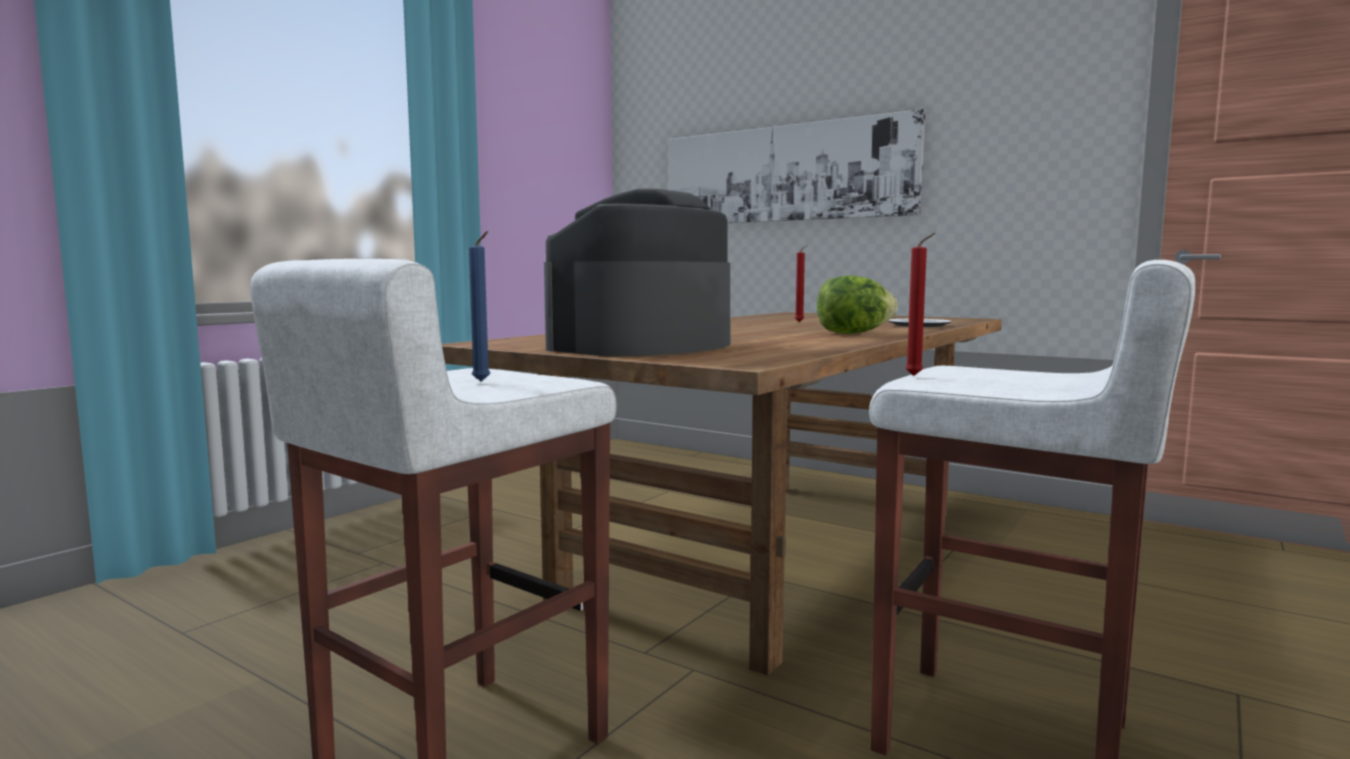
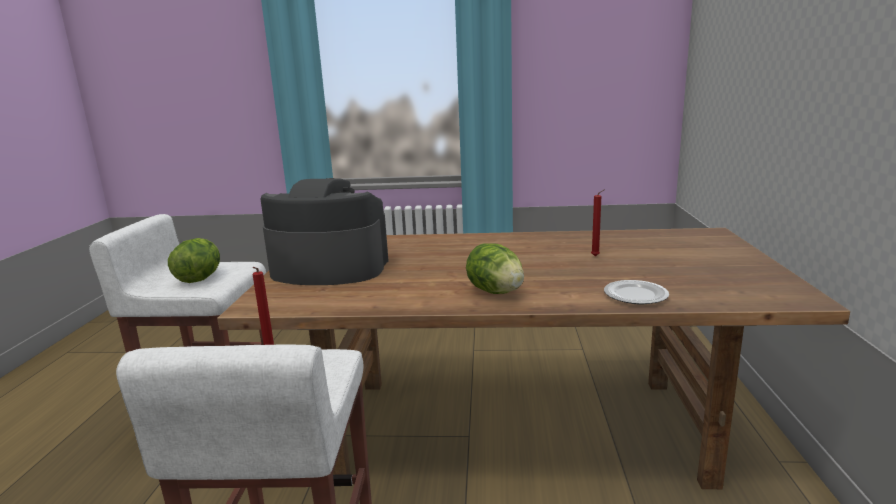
camera: 60 degrees right, 10 degrees up
blue candle [469,231,490,382] -> lettuce [168,238,220,283]
picture [669,109,925,223] -> none

